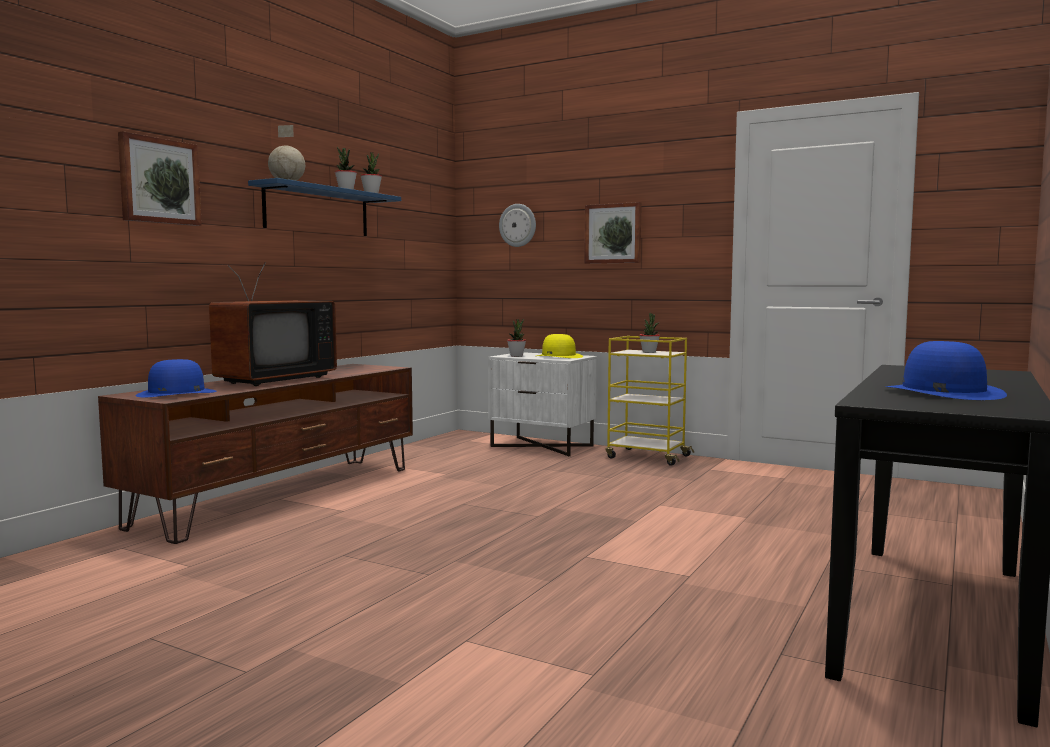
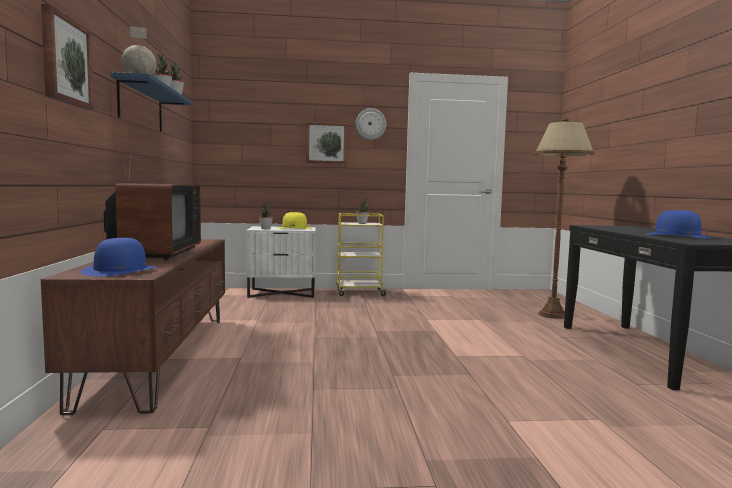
camera: 35 degrees left, 0 degrees up
wall clock [499,204,536,247] -> wall clock moved to [356,108,386,140]
none -> brown floor lamp [534,118,595,319]

